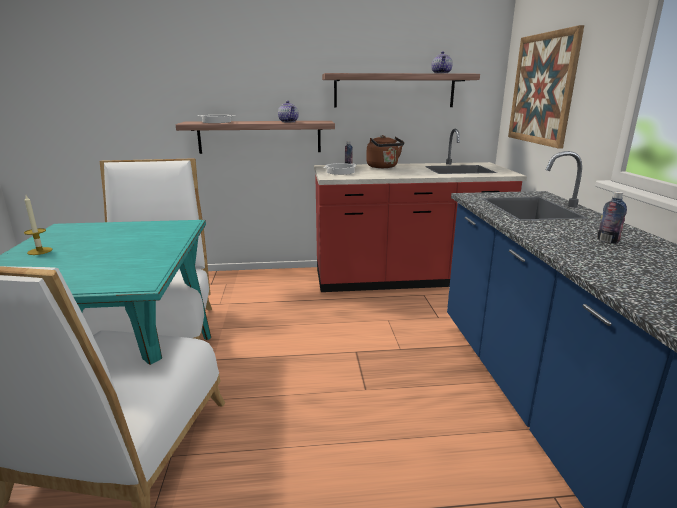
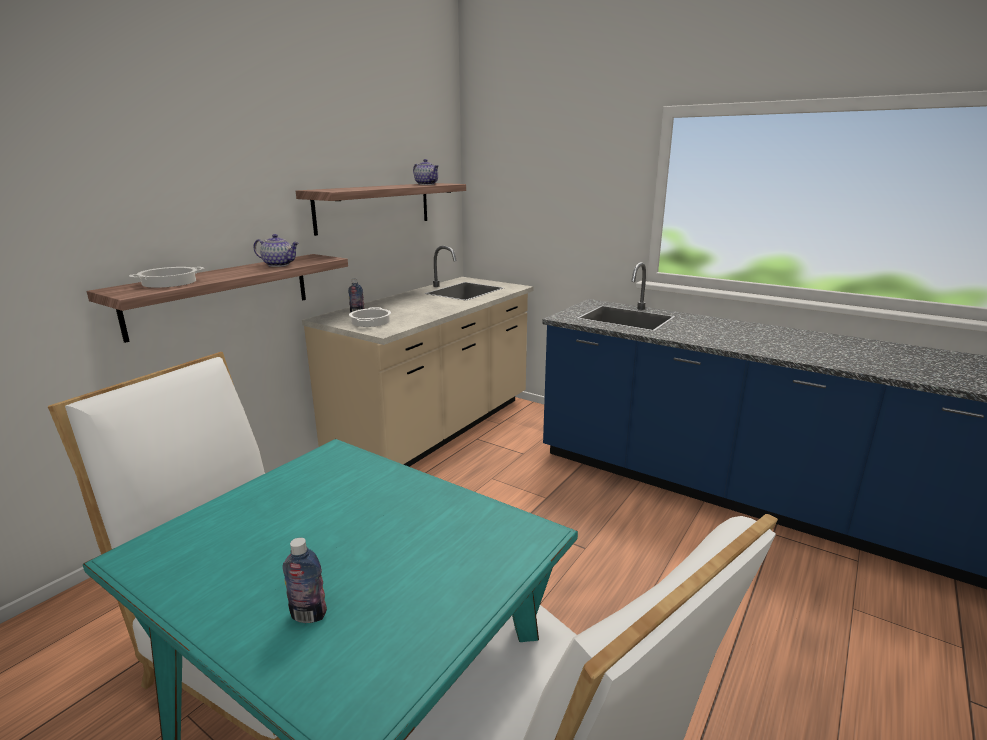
camera: 50 degrees left, 0 degrees up
candle [24,195,53,255] -> none
red counter [314,129,527,292] -> beige counter [302,246,534,467]
brown kettle [366,135,404,168] -> none
picture [508,25,584,149] -> none
bottle [598,192,627,244] -> bottle moved to [282,538,327,623]

